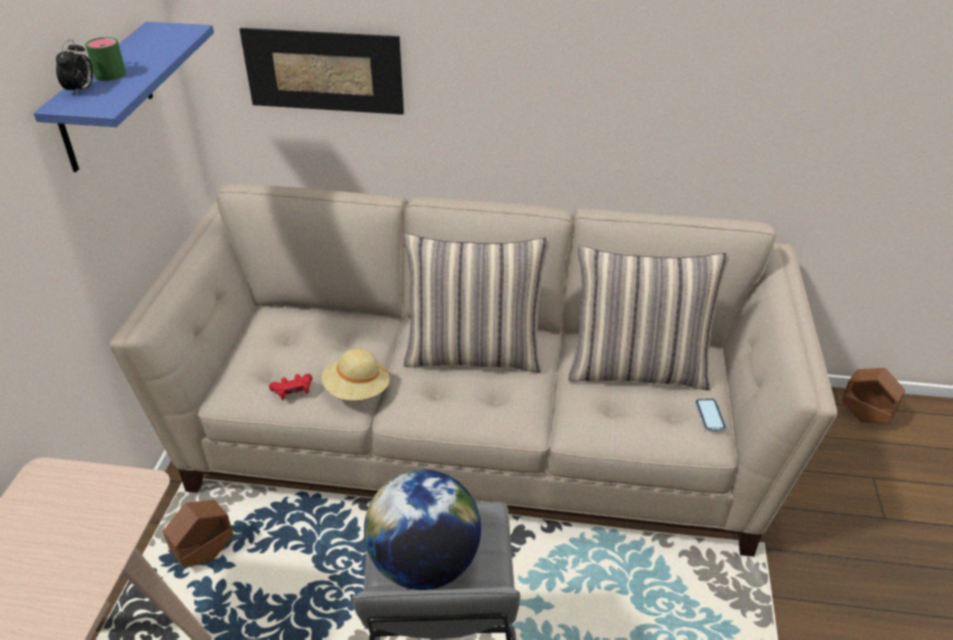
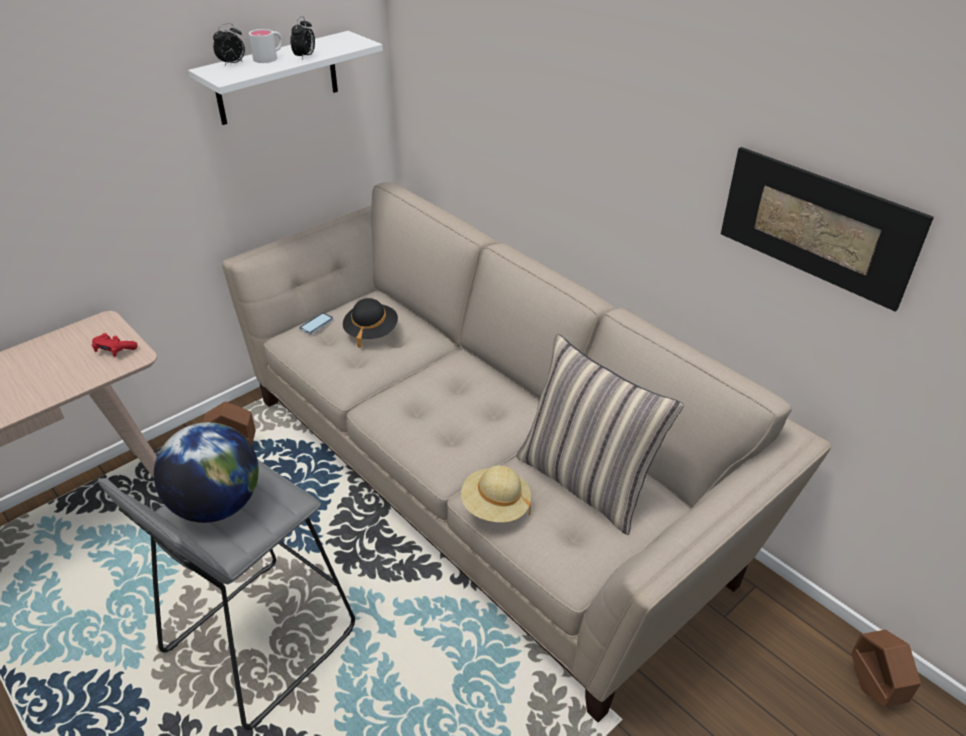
camera: 40 degrees right, 0 degrees up
blue shelf [34,22,214,172] -> white shelf [188,31,383,125]
green mug [85,37,126,81] -> white mug [249,29,282,63]
picture [239,28,404,115] -> picture moved to [721,147,934,312]
red game controller [269,374,312,400] -> red game controller moved to [92,333,138,357]
beige hat [322,348,390,400] -> beige hat moved to [461,465,531,522]
pillow [403,233,550,373] -> none
phone [695,398,726,431] -> phone moved to [299,313,333,334]
none -> alarm clock [291,16,315,60]
none -> black hat [343,298,398,348]

